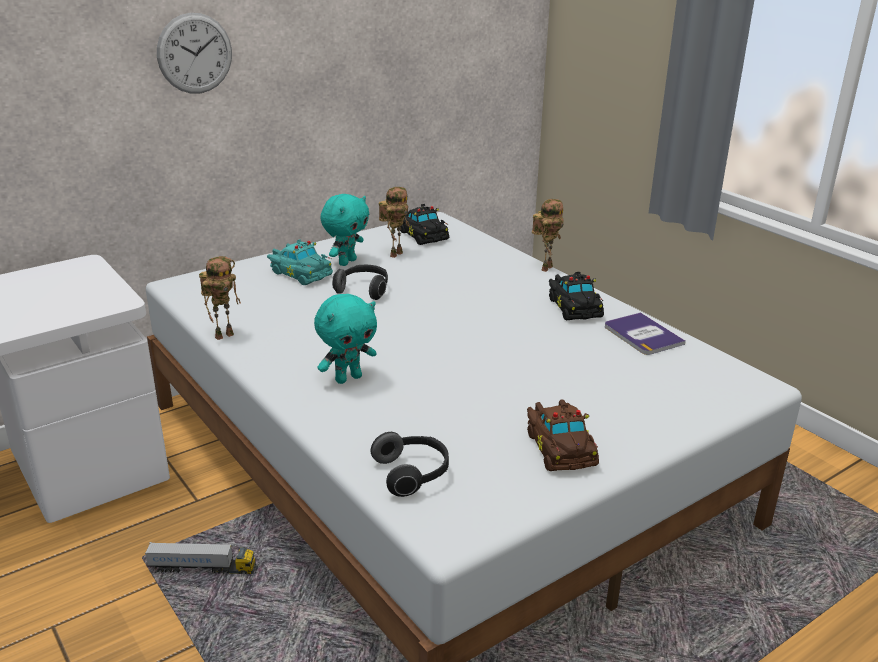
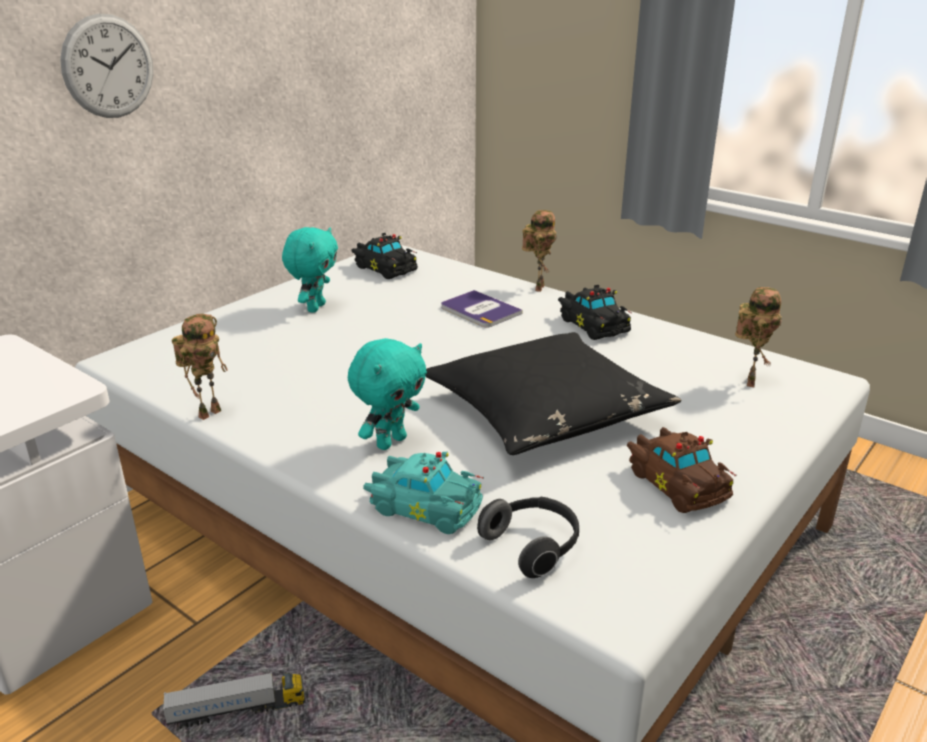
camera: 15 degrees left, 0 degrees up
turquoise toy car [267,239,333,285] -> turquoise toy car moved to [363,452,484,534]
headphones [332,265,388,300] -> none
toy robot [379,187,409,258] -> toy robot moved to [735,287,782,387]
book [605,312,686,355] -> book moved to [441,290,523,328]
none -> black pillow [425,332,681,455]

